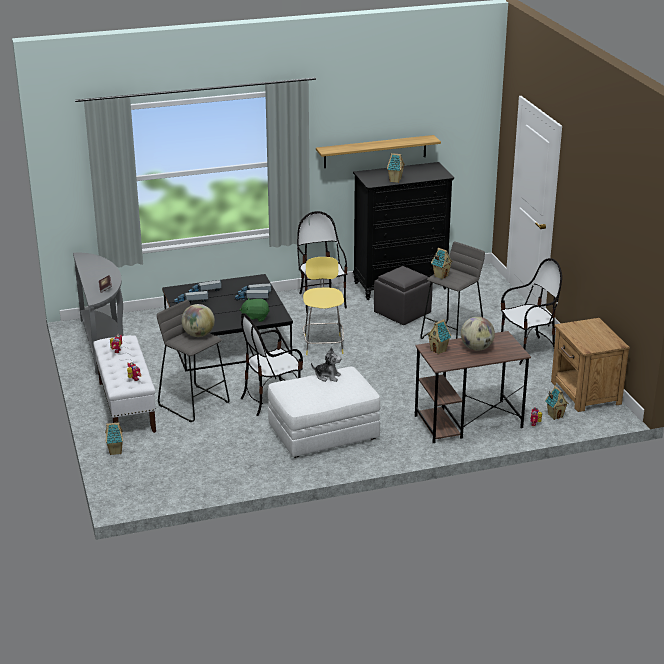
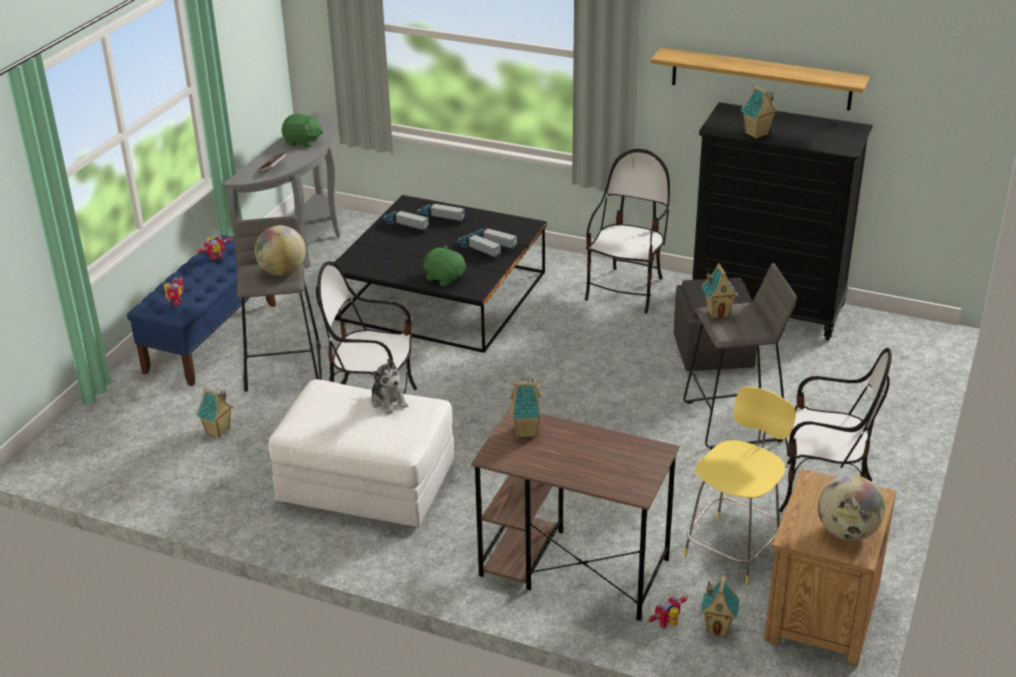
camera: 40 degrees right, 5 degrees up
white bench [93,335,156,433] -> blue bench [127,235,276,386]
toy house [105,422,123,455] -> toy house moved to [196,388,233,438]
yellow stool [303,257,344,355] -> yellow stool moved to [684,387,796,584]
globe [461,317,495,351] -> globe moved to [818,475,885,541]
none -> green plush toy [282,114,323,147]

